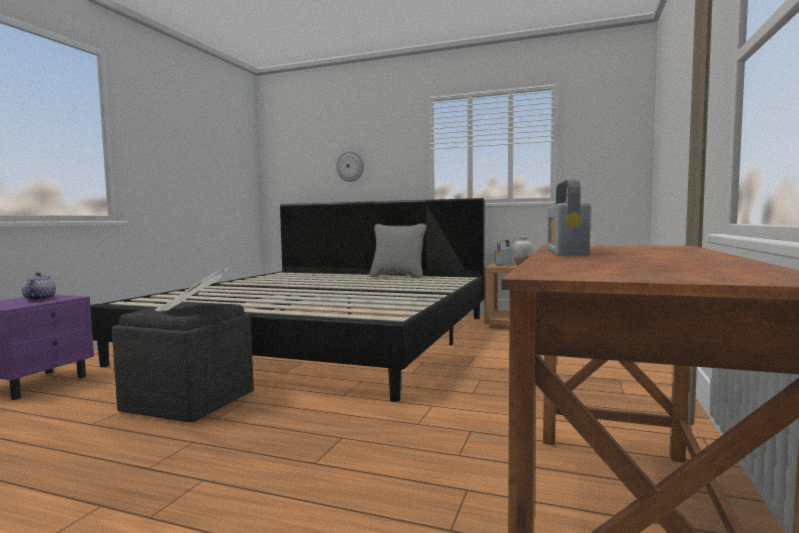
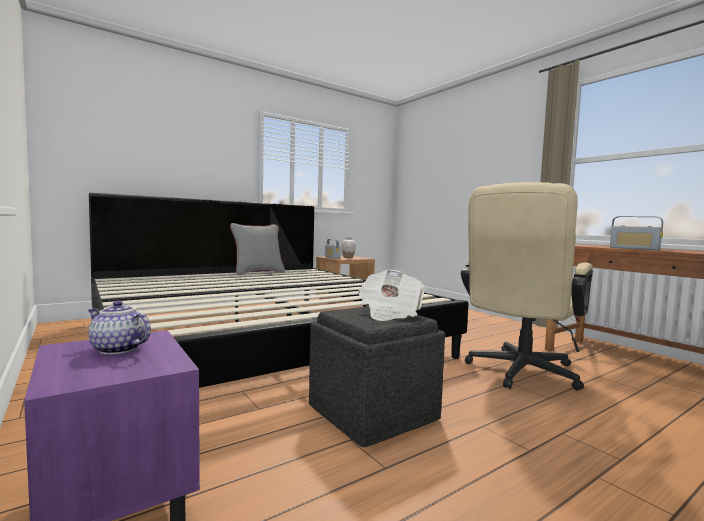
camera: 55 degrees left, 0 degrees up
wall clock [336,150,364,182] -> none
none -> beige office chair [461,182,593,391]

